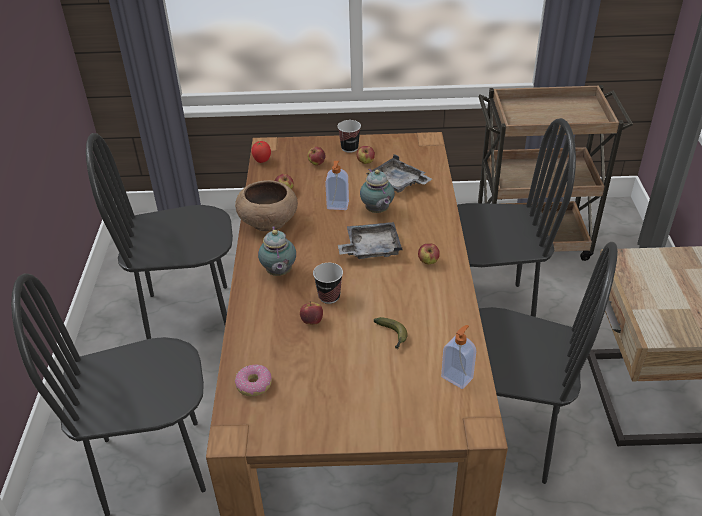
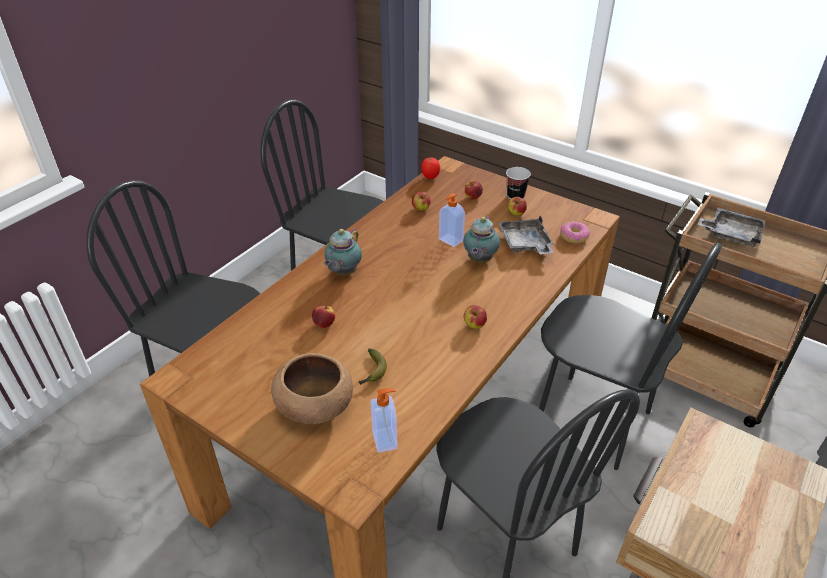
camera: 35 degrees right, 0 degrees up
brown bowl [235,180,298,231] -> brown bowl moved to [271,353,353,424]
donut [235,365,272,397] -> donut moved to [560,222,590,243]
cup [313,263,343,304] -> none
grey tray [338,222,403,259] -> grey tray moved to [698,208,766,247]

